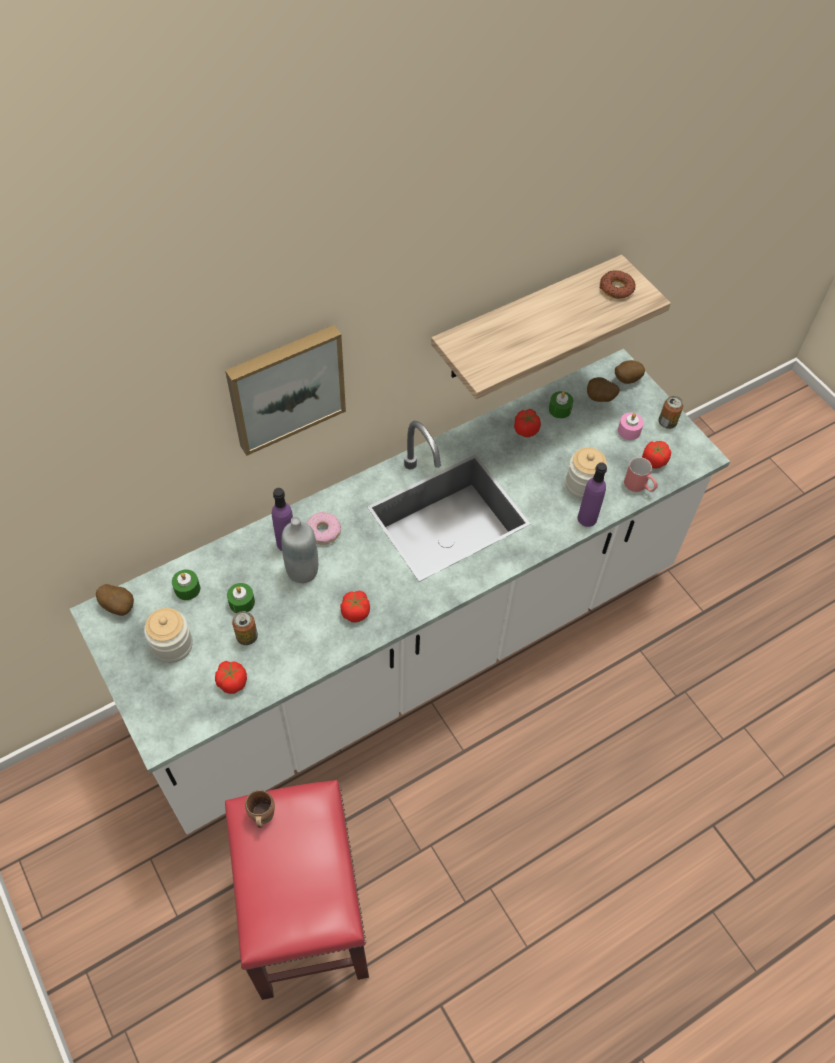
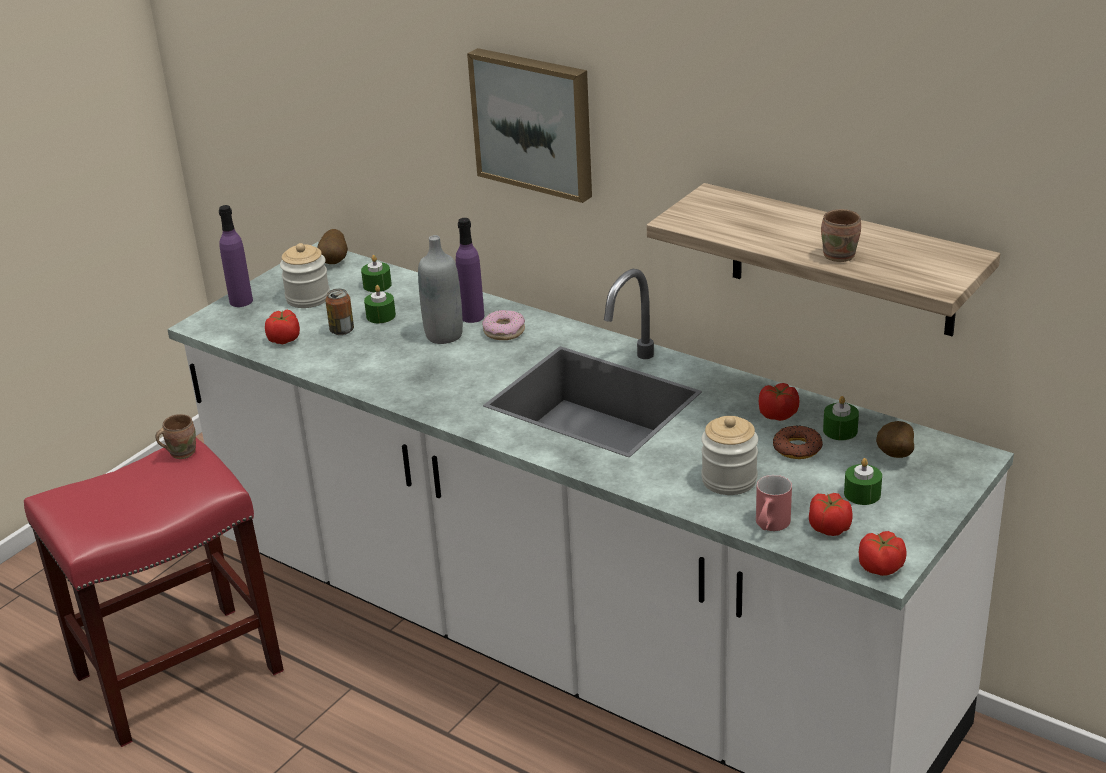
camera: 70 degrees right, 25 degrees down
tomato [340,590,370,622] -> tomato moved to [859,531,906,576]
purple bottle [577,462,607,527] -> purple bottle moved to [219,205,253,307]
donut [600,270,636,299] -> donut moved to [773,425,823,459]
potato [615,360,645,384] -> none
pink candle [618,413,644,440] -> green candle [844,458,882,505]
can [659,396,683,429] -> none
none -> brown mug [821,209,861,262]

